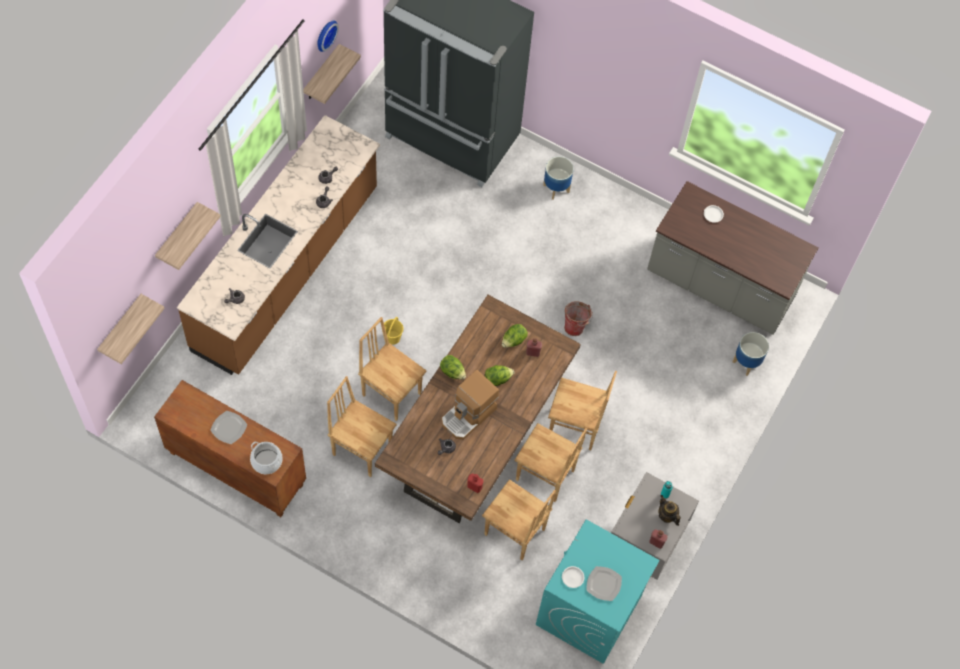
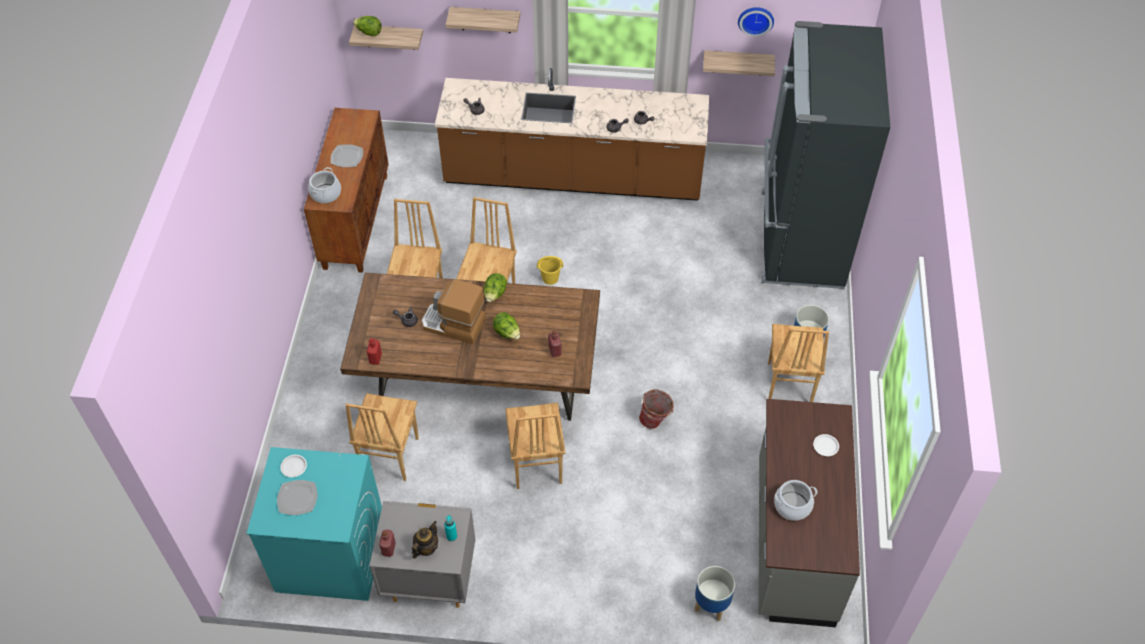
camera: 70 degrees right, 10 degrees down
lettuce [502,324,528,348] -> lettuce moved to [353,16,381,36]
brown chair [514,423,587,502] -> brown chair moved to [768,324,829,402]
none -> cooking pot [774,480,817,521]

